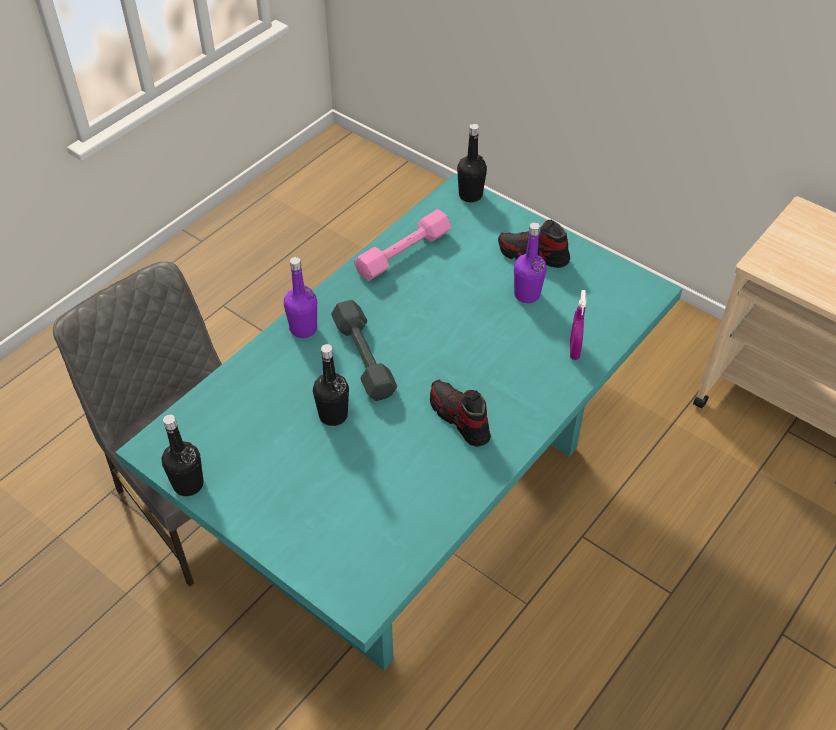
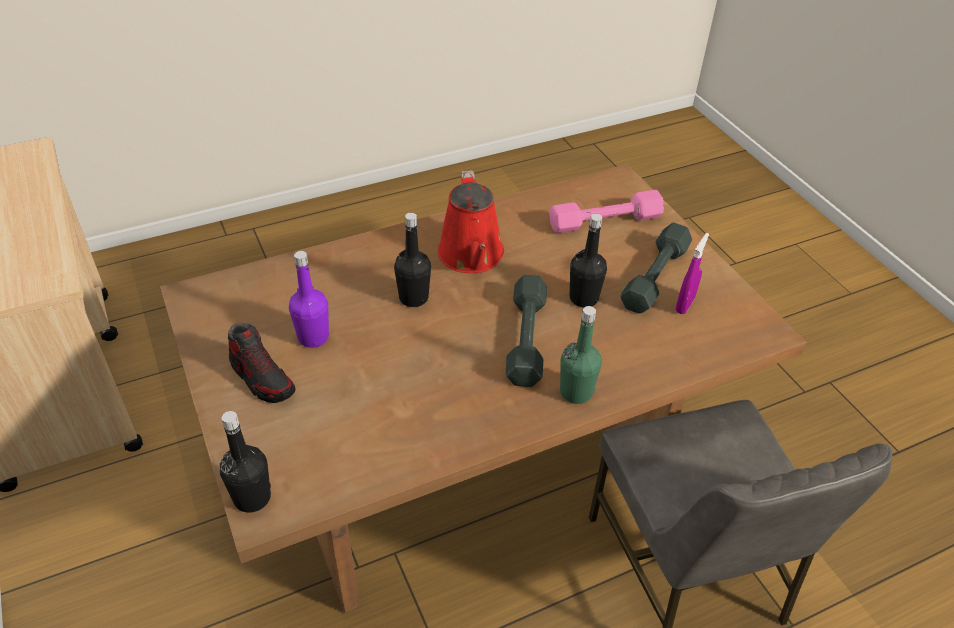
camera: 155 degrees left, 5 degrees down
turquoise dining table [115,173,683,670] -> brown dining table [160,164,807,614]
black bottle [162,415,204,496] -> black bottle moved to [394,213,431,307]
purple bottle [284,257,317,338] -> green bottle [560,306,602,404]
pink dumbbell [354,209,452,281] -> pink dumbbell moved to [549,190,664,233]
shoe [430,379,491,447] -> red watering can [438,170,504,273]
purple spray bottle [570,290,586,360] -> purple spray bottle moved to [676,233,709,314]
none -> grey dumbbell [620,222,692,313]

